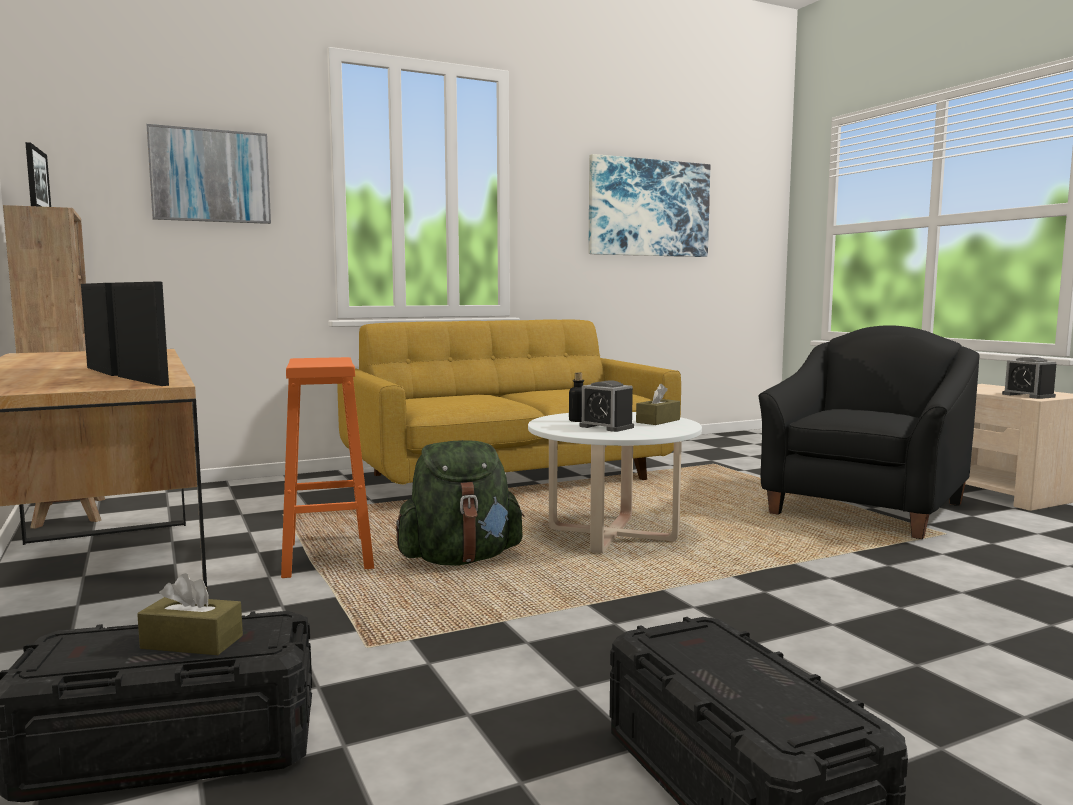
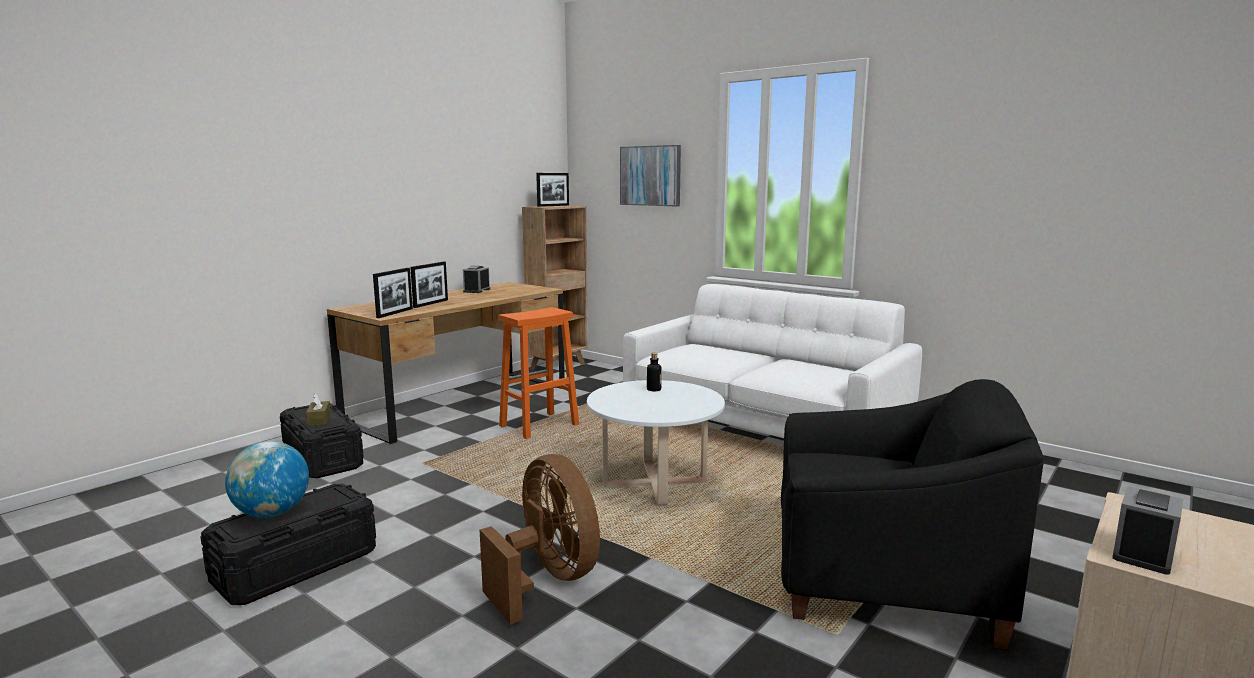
camera: 65 degrees right, 5 degrees up
yellow sofa [337,320,681,484] -> white sofa [623,284,922,438]
green backpack [396,440,525,566] -> none
alarm clock [579,380,634,432] -> alarm clock moved to [463,266,490,293]
picture [589,154,710,257] -> none
brown tissue box [636,383,680,425] -> none
none -> globe [225,441,309,518]
none -> brown fan [480,454,600,625]

